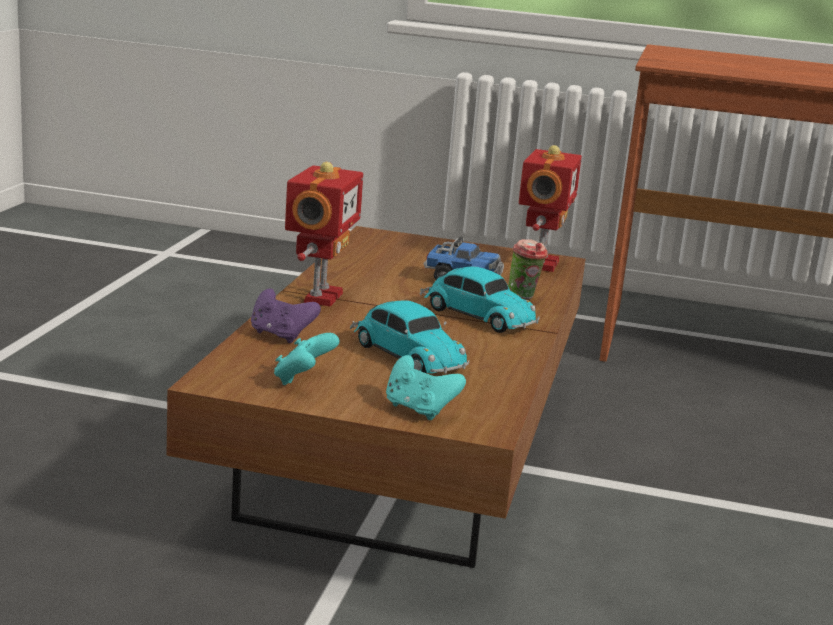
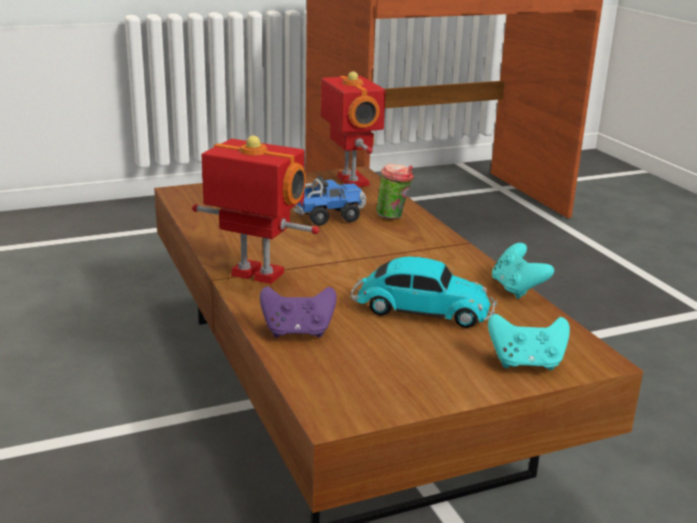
camera: 35 degrees left, 5 degrees up
turquoise game controller [274,333,339,385] -> turquoise game controller moved to [492,243,554,299]
toy robot [285,162,363,306] -> toy robot turned 45 degrees counterclockwise [192,136,320,284]
toy car [420,266,540,333] -> none

